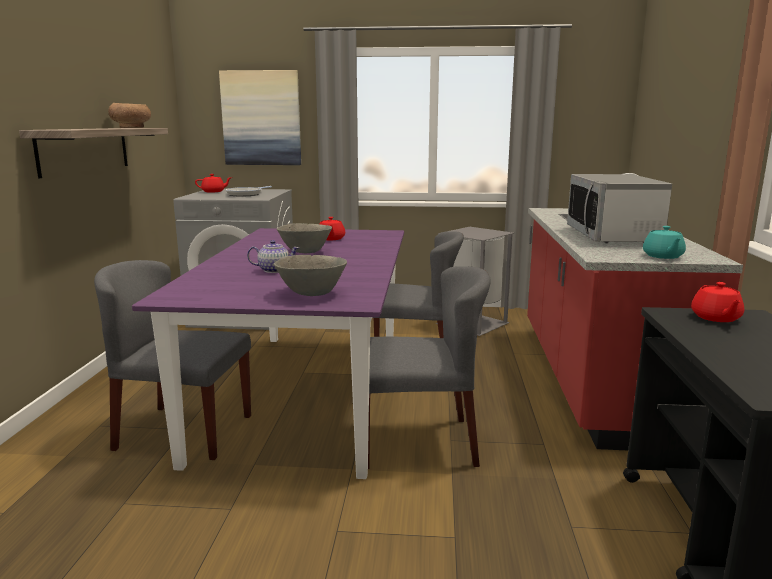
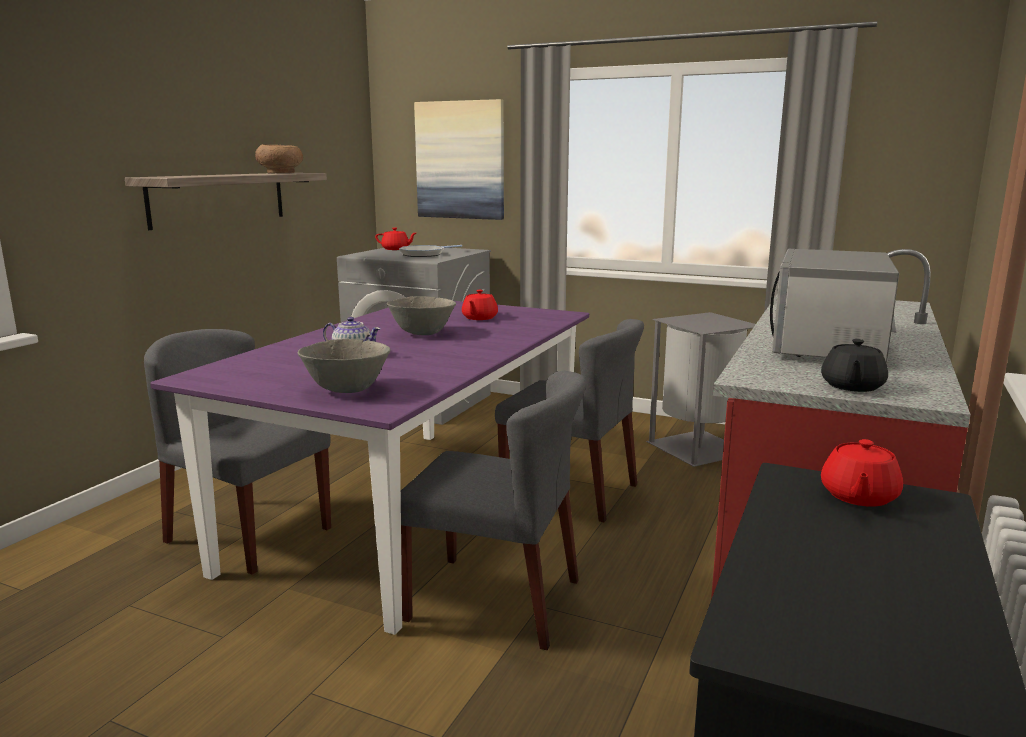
camera: 20 degrees right, 0 degrees up
turquoise teapot [643,226,686,259] -> black teapot [821,339,888,392]

